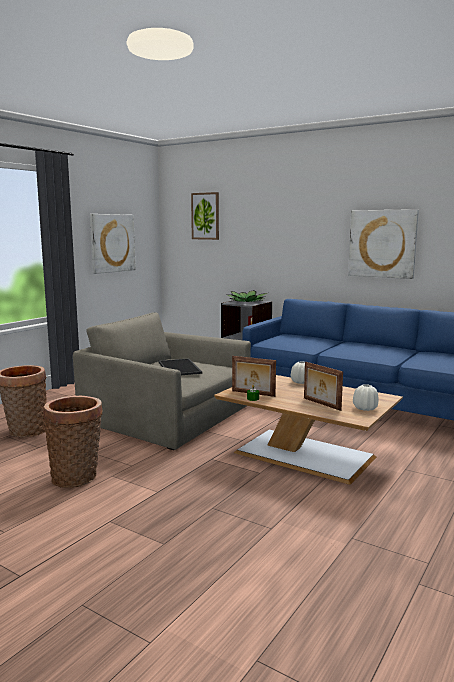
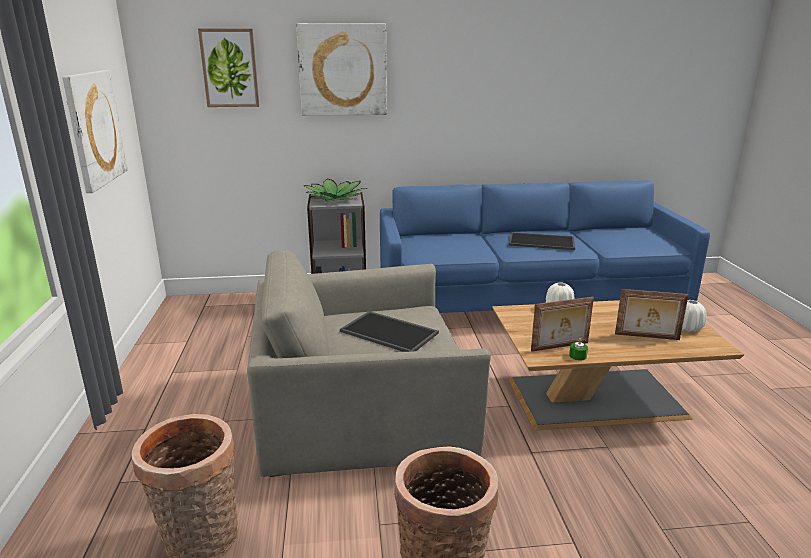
camera: 40 degrees left, 10 degrees up
picture [348,209,419,279] -> picture moved to [296,23,387,116]
none -> tray [509,232,575,250]

